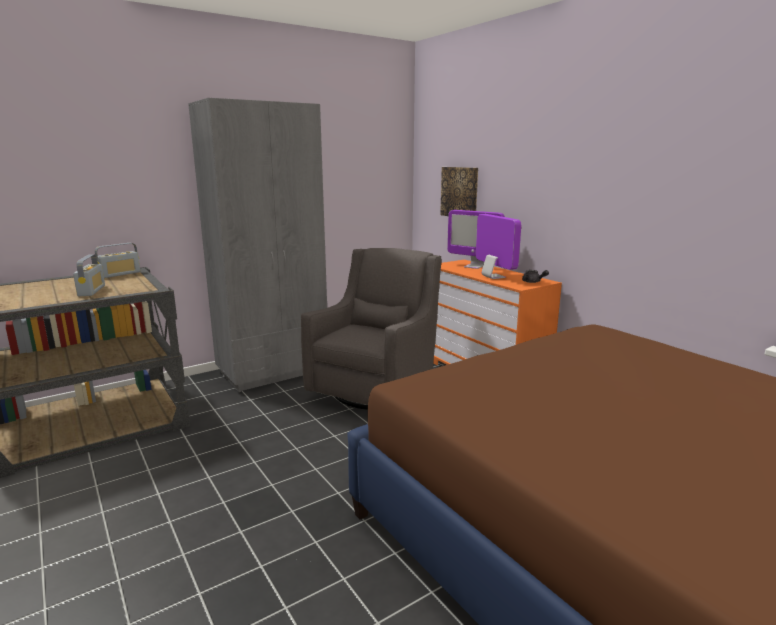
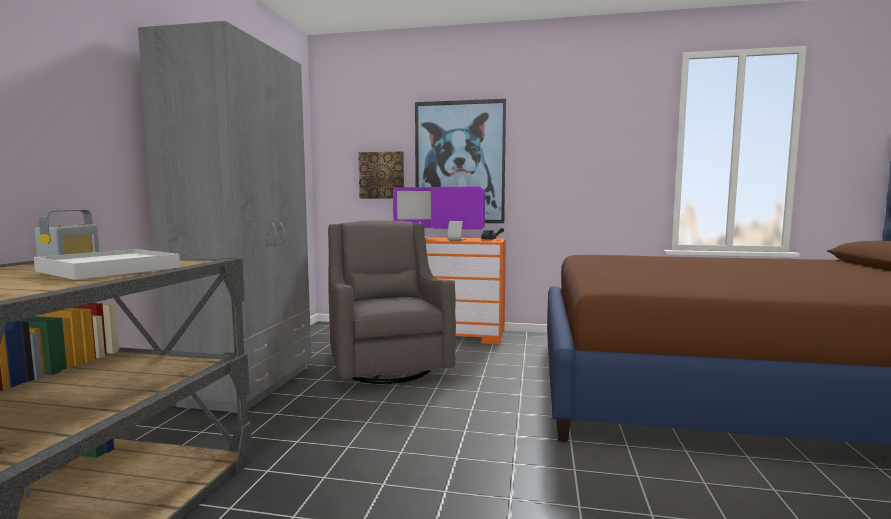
camera: 45 degrees left, 10 degrees down
radio [73,254,105,296] -> white tray [34,249,180,280]
none -> picture [415,99,506,223]

